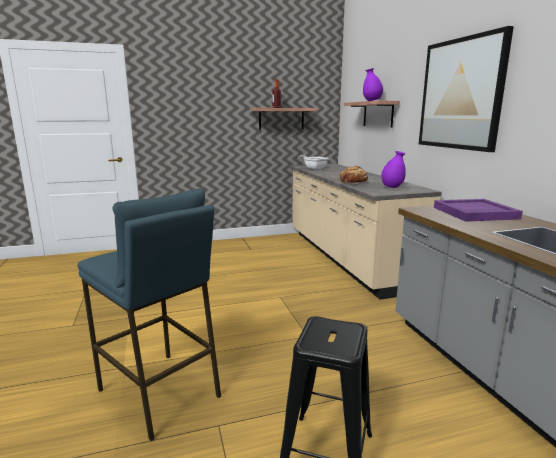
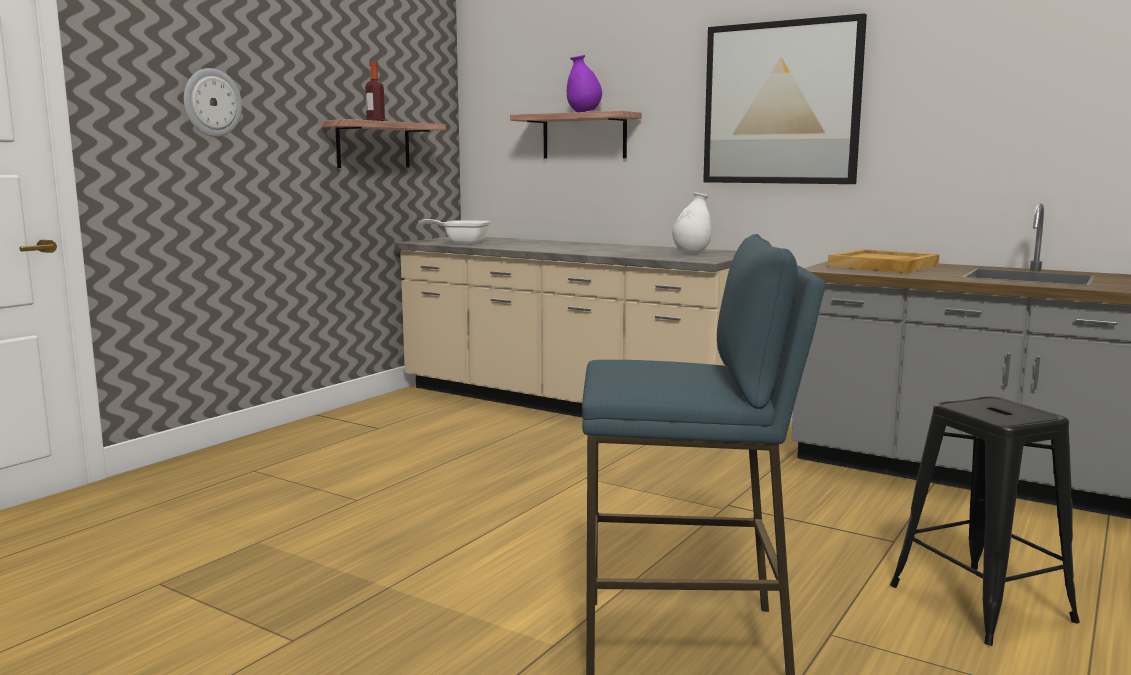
camera: 40 degrees left, 5 degrees down
bread [340,166,368,183] -> none
purple vase [381,151,406,188] -> white vase [672,192,712,254]
purple tray [434,199,523,222] -> beige tray [828,249,940,273]
none -> wall clock [184,68,242,137]

